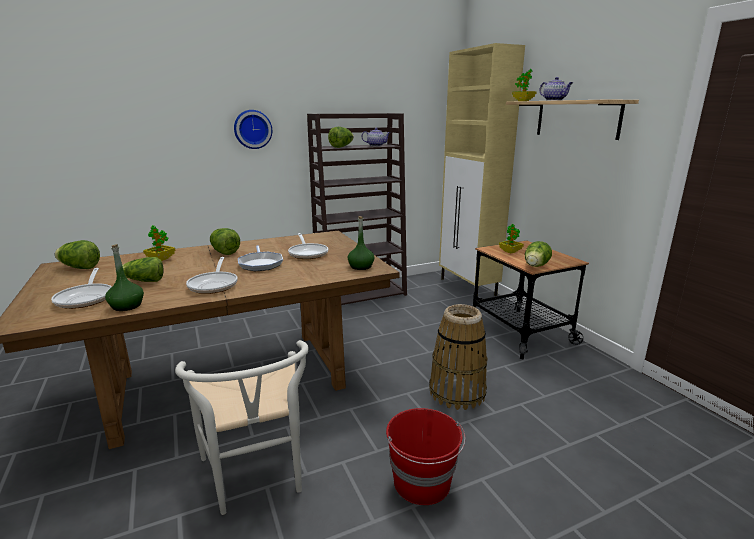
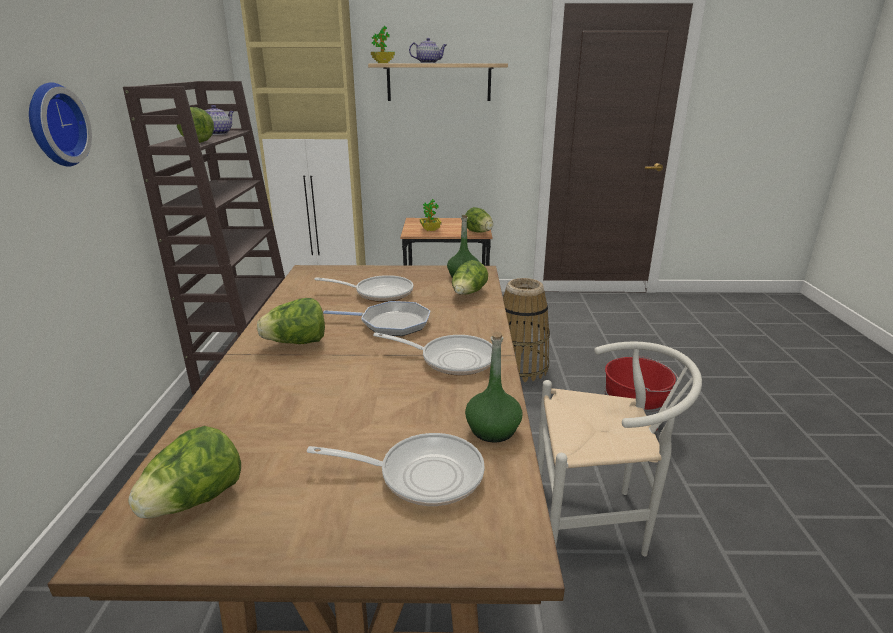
camera: 65 degrees left, 5 degrees up
lettuce [122,257,163,282] -> lettuce moved to [452,260,488,295]
potted plant [143,225,175,261] -> none

